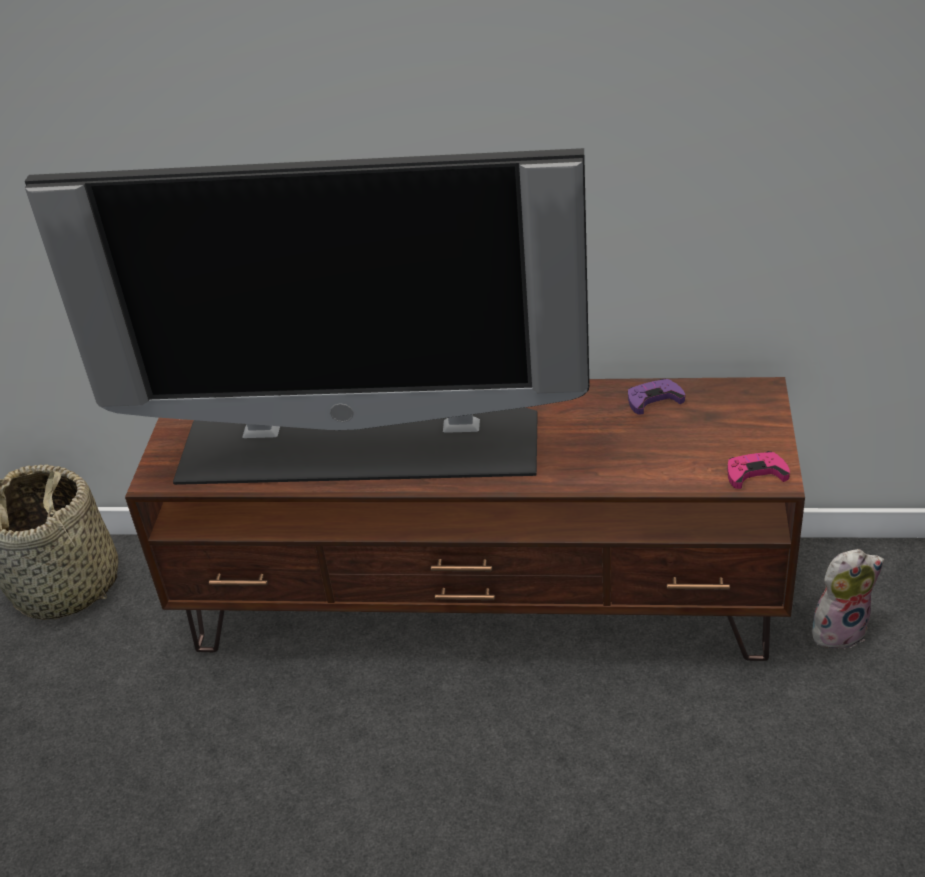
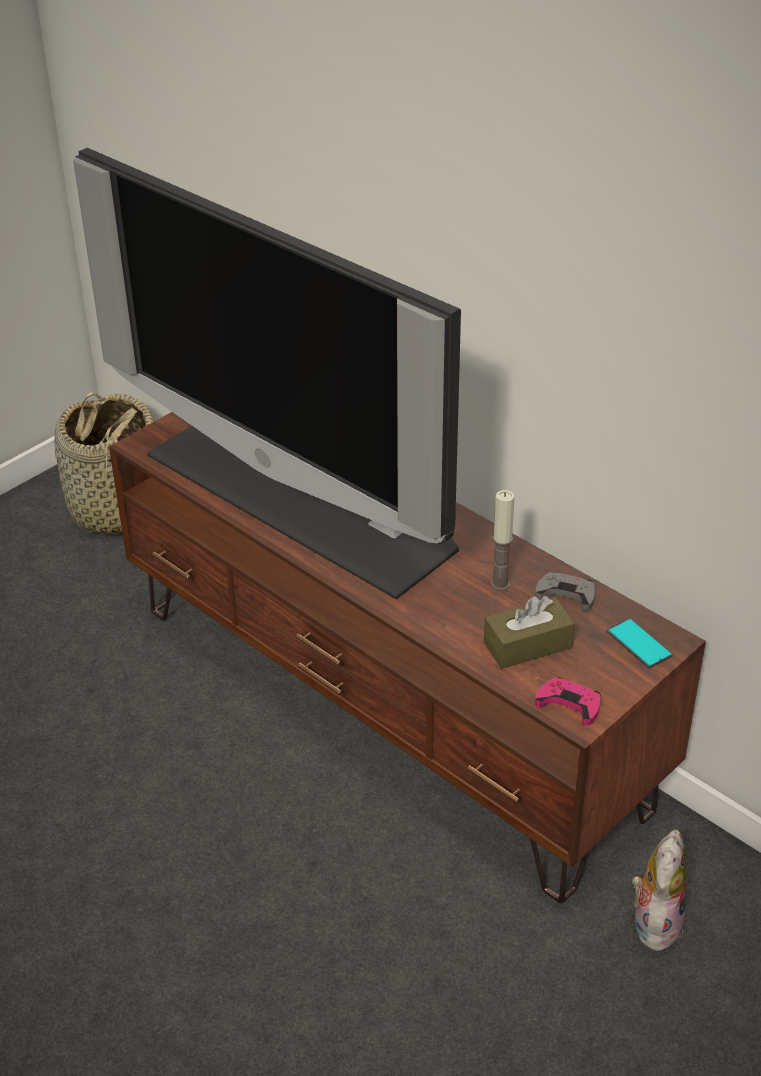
camera: 35 degrees right, 0 degrees up
purple game controller [628,378,685,415] -> grey game controller [535,572,595,611]
plush toy [812,549,884,649] -> plush toy turned 90 degrees counterclockwise [632,830,687,954]
none -> brown tissue box [484,596,575,669]
none -> candle [491,490,515,591]
none -> phone [607,618,673,669]

